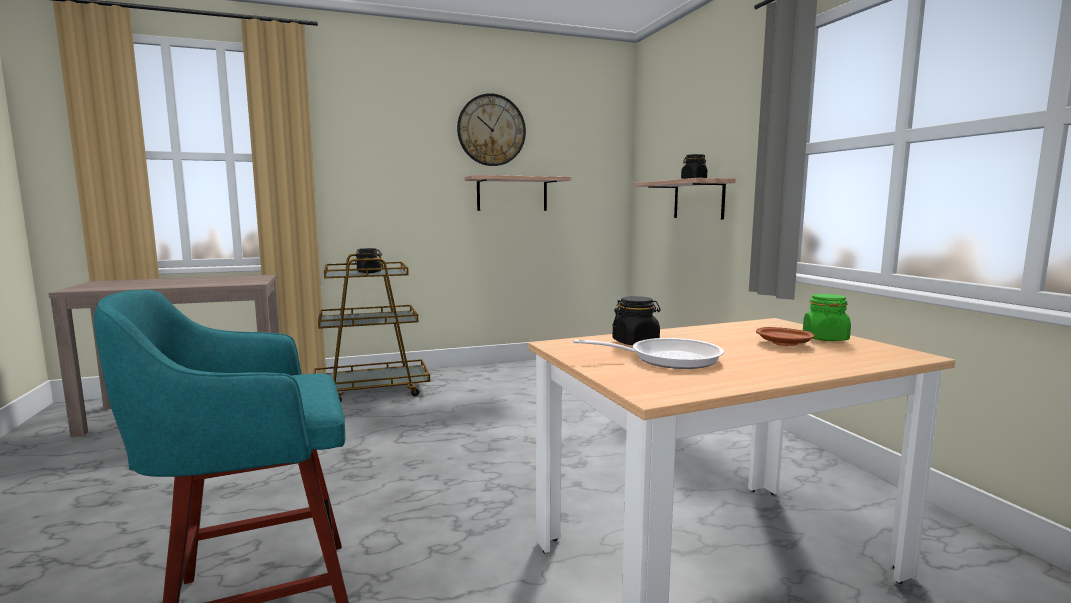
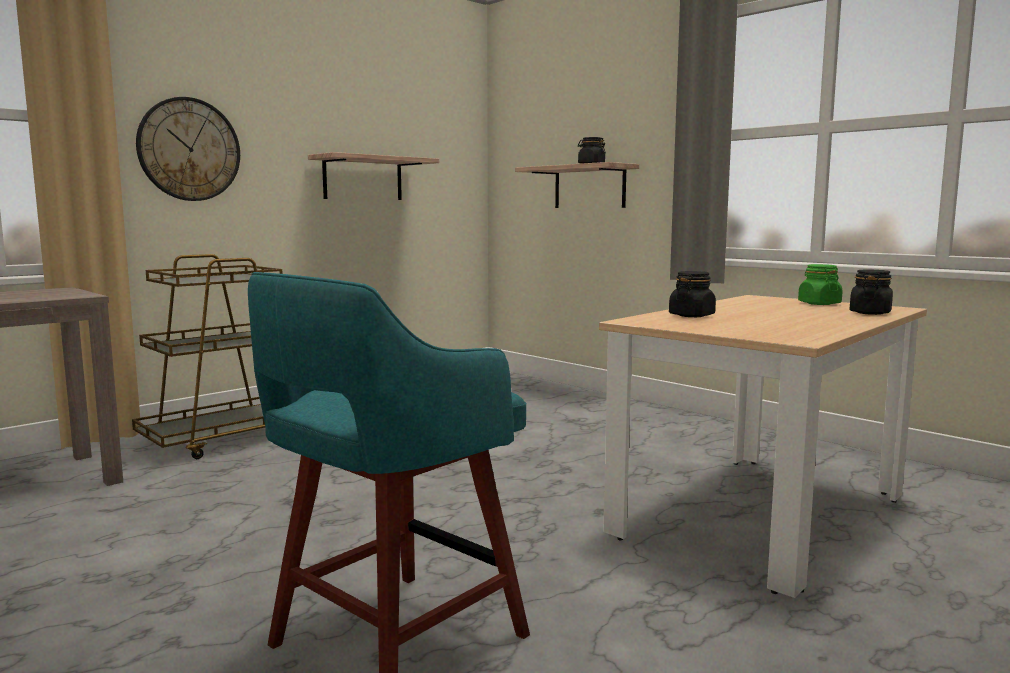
camera: 25 degrees left, 0 degrees up
black jar [355,248,382,273] -> black jar moved to [850,270,893,315]
wall clock [457,93,526,166] -> wall clock moved to [136,97,240,201]
frying pan [573,338,724,369] -> none
brown plate [756,327,815,346] -> none

